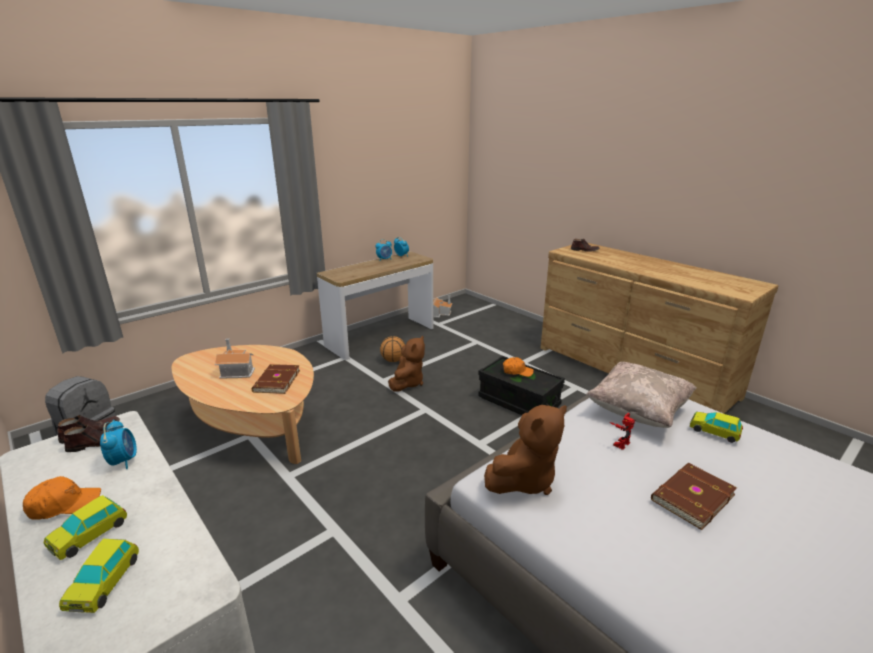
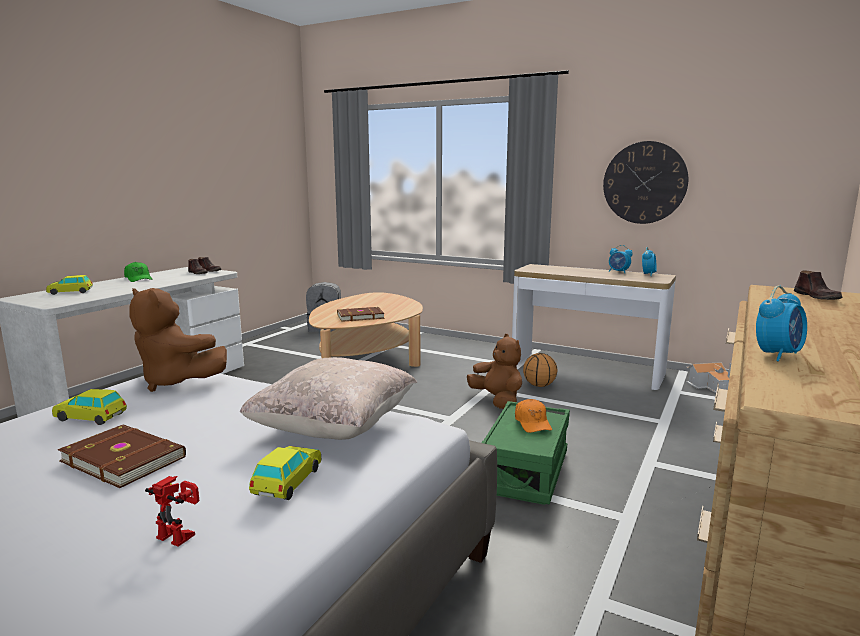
camera: 70 degrees right, 10 degrees down
orange cap [23,476,101,520] -> green cap [124,262,153,282]
toy car [44,495,127,560] -> toy car moved to [52,389,127,425]
alarm clock [100,420,137,469] -> alarm clock moved to [756,285,807,362]
toy house [215,338,255,379] -> none
brown plush toy [388,336,425,392] -> brown plush toy turned 120 degrees counterclockwise [467,334,522,409]
black storage box [478,356,565,415] -> green storage box [481,401,570,505]
toy robot [610,413,636,450] -> toy robot moved to [145,476,199,547]
none -> wall clock [603,141,688,224]

